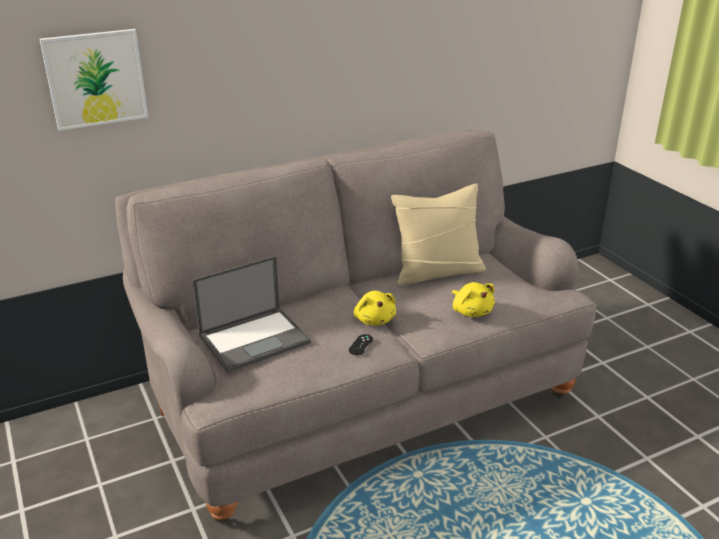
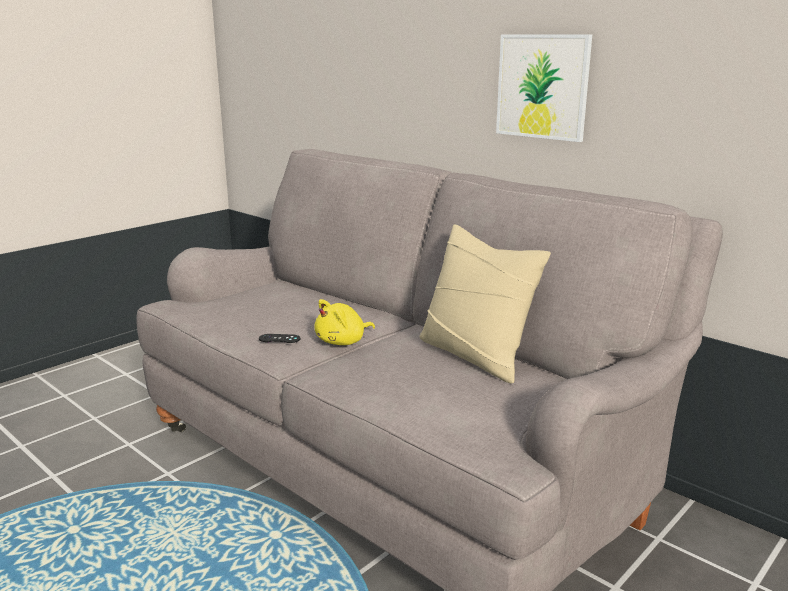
camera: 70 degrees right, 10 degrees down
picture [40,29,148,131] -> picture moved to [496,34,592,142]
laptop [192,256,311,373] -> none
yellow plush toy [452,282,495,317] -> none

